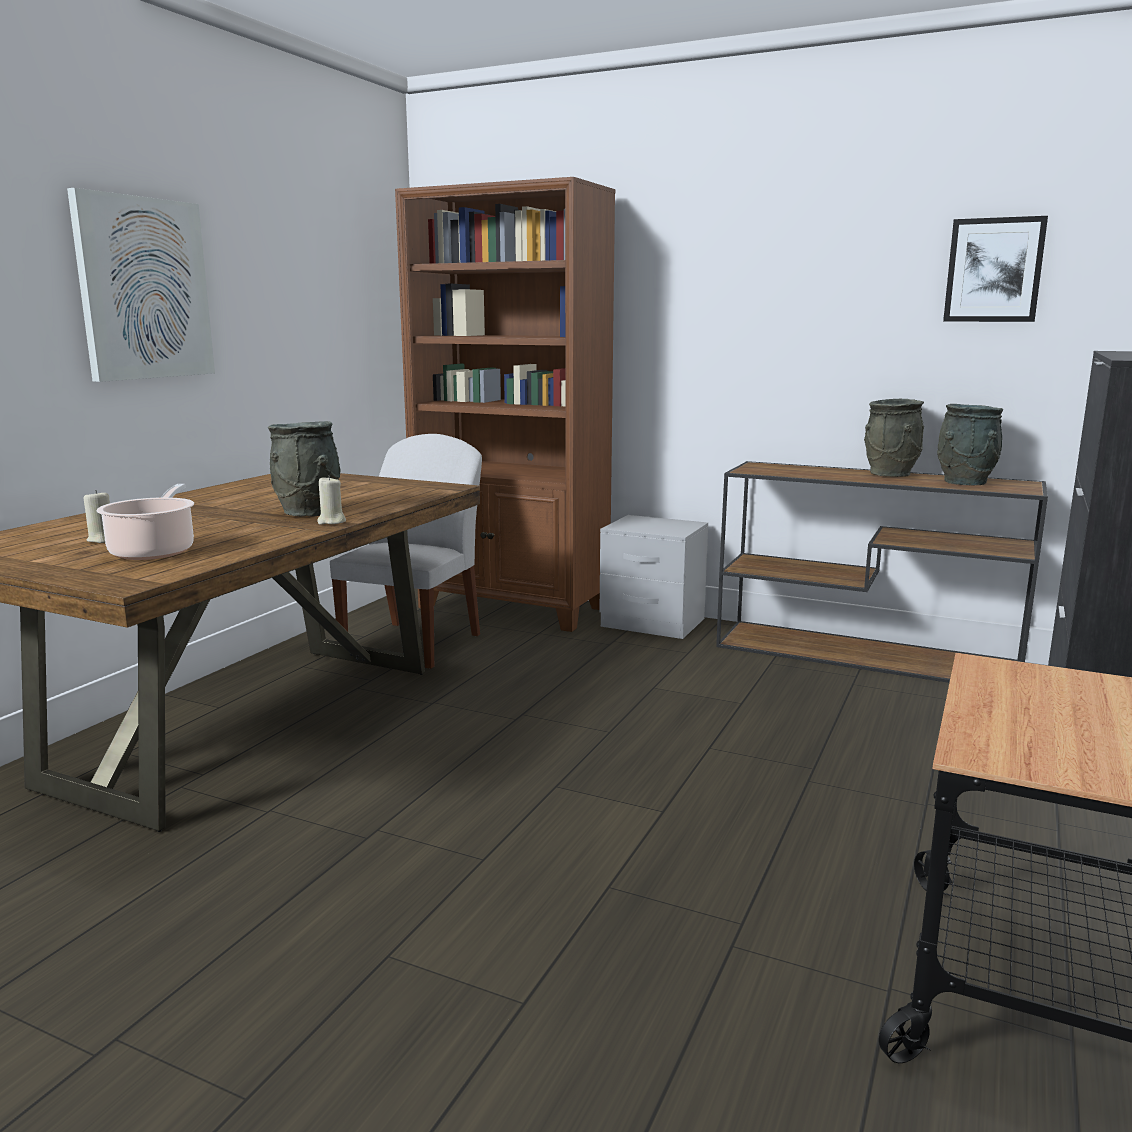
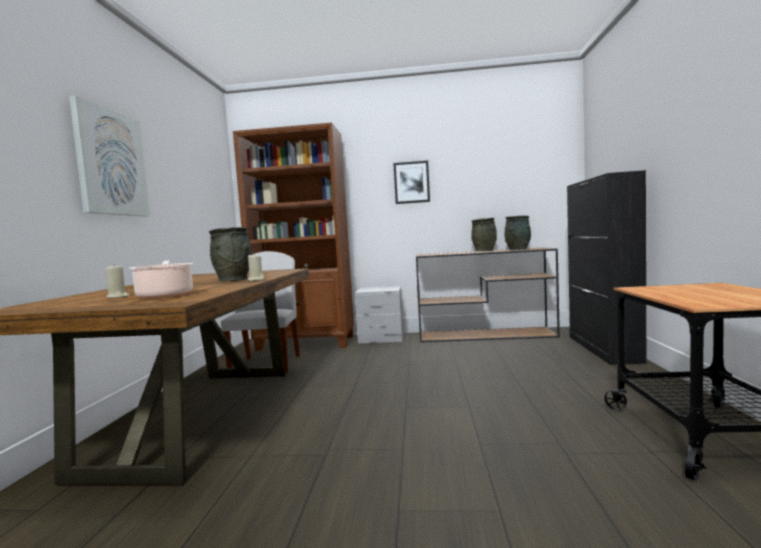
camera: 20 degrees left, 10 degrees down
picture [943,216,1048,322] -> picture moved to [393,161,430,204]

